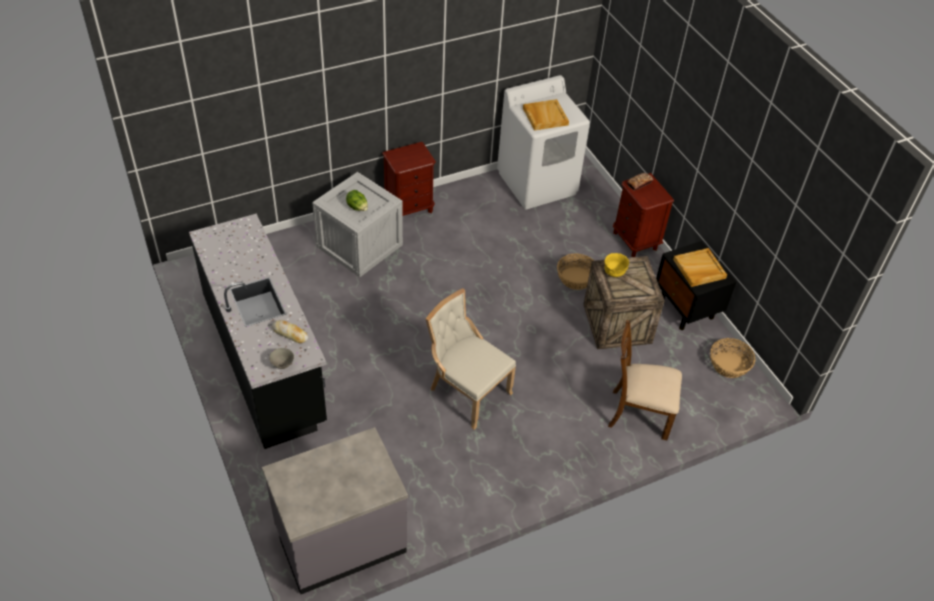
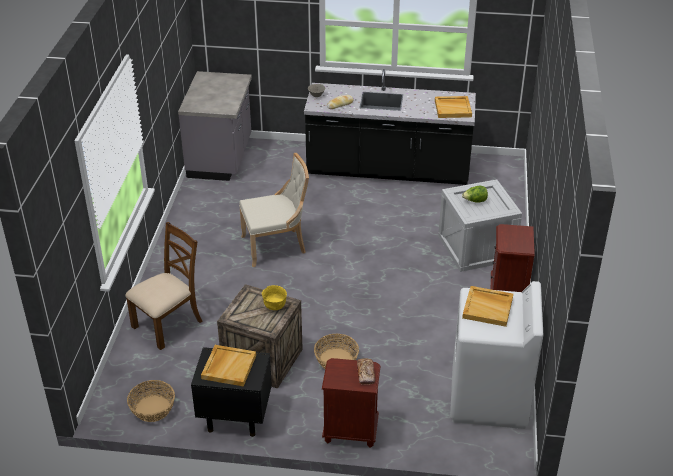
camera: 125 degrees right, 10 degrees down
none -> beige tray [435,96,472,118]

